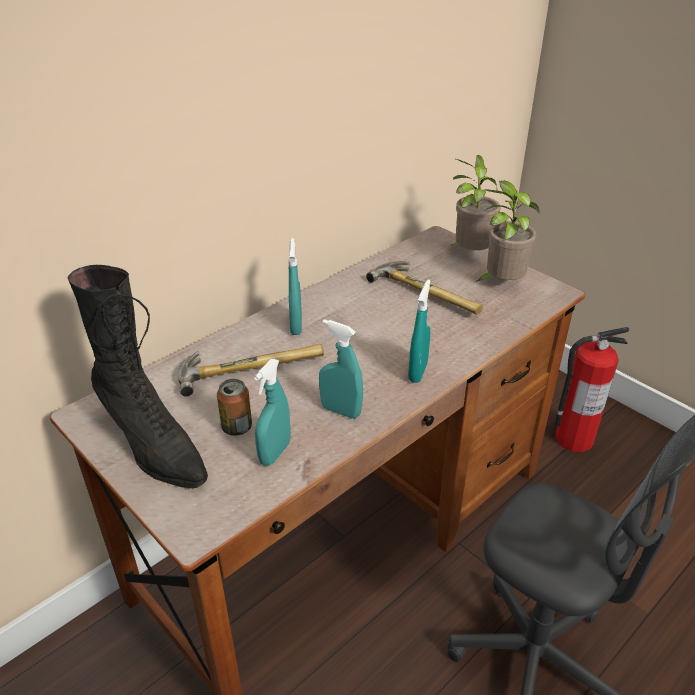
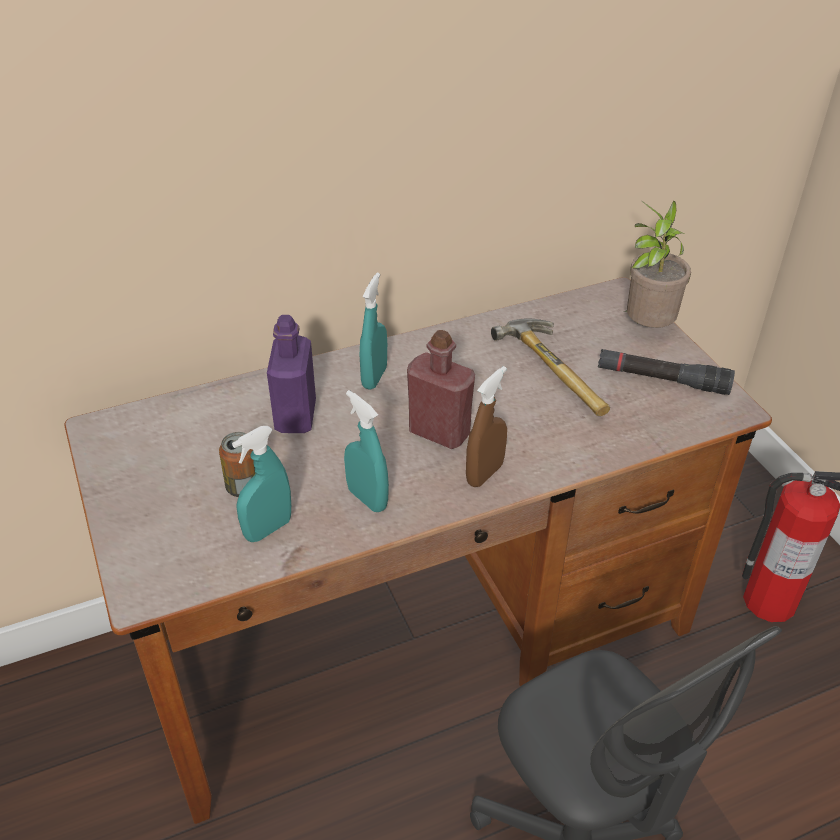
camera: 20 degrees right, 5 degrees up
black boot [67,265,208,488] -> none
hammer [178,344,324,397] -> purple bottle [267,315,316,433]
turquoise spray bottle [408,280,431,383] -> brown spray bottle [466,366,507,487]
potted plant [476,181,539,282] -> black flashlight [598,349,735,395]
none -> red bottle [407,330,475,449]

